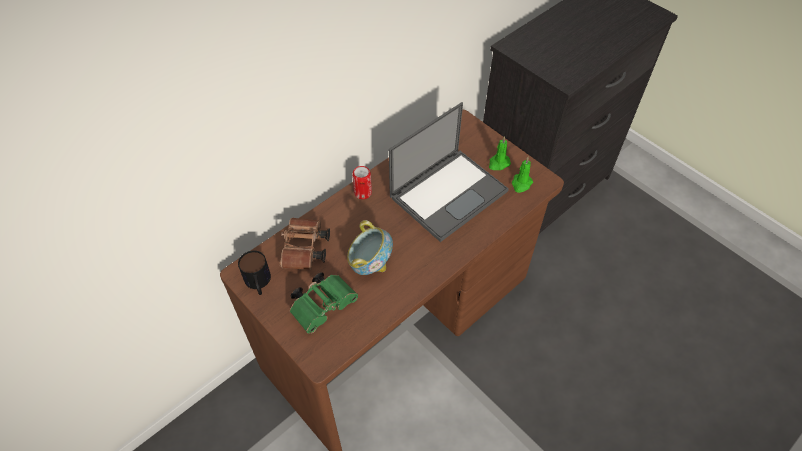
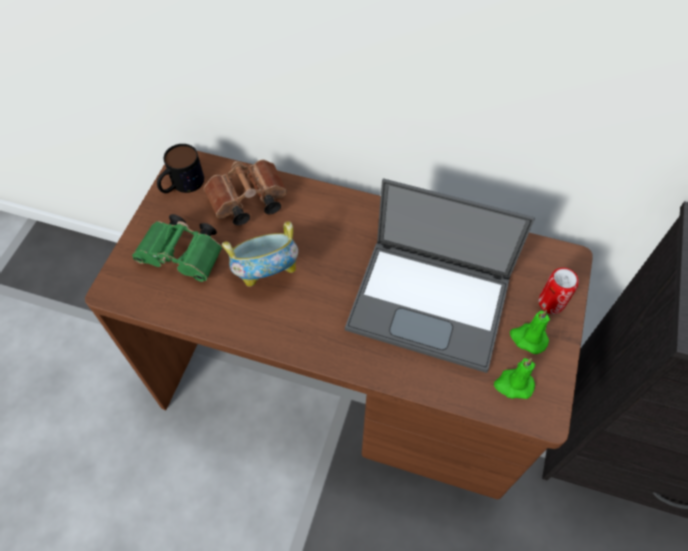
camera: 60 degrees right, 5 degrees up
can [352,166,372,199] -> can moved to [539,268,579,314]

